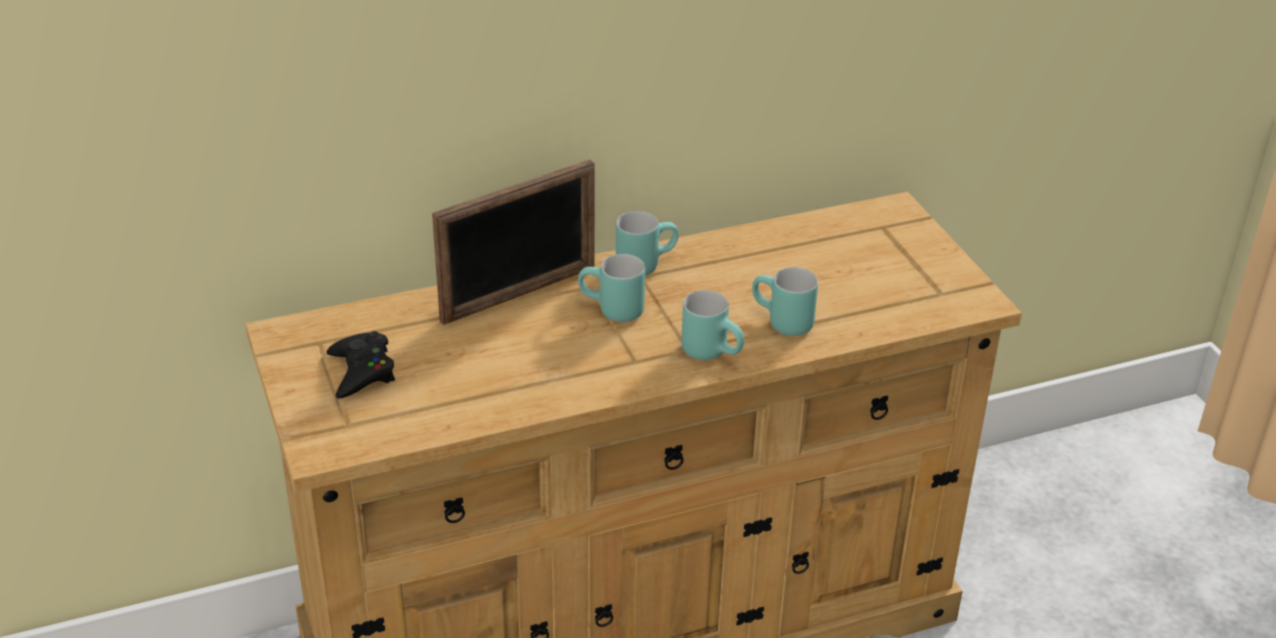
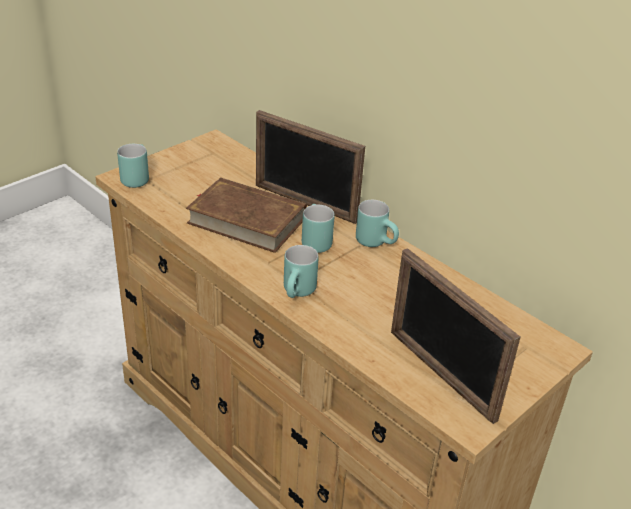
camera: 65 degrees right, 0 degrees up
black game controller [327,331,395,398] -> none
turquoise mug [752,267,818,336] -> turquoise mug moved to [117,144,149,188]
none -> brown book [186,177,307,253]
none -> picture frame [391,248,521,424]

